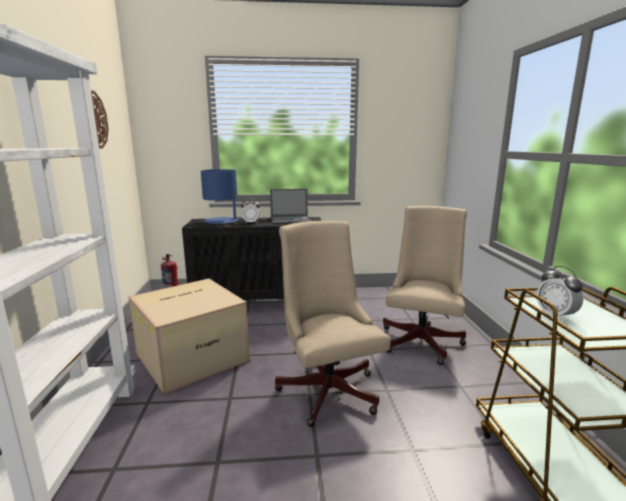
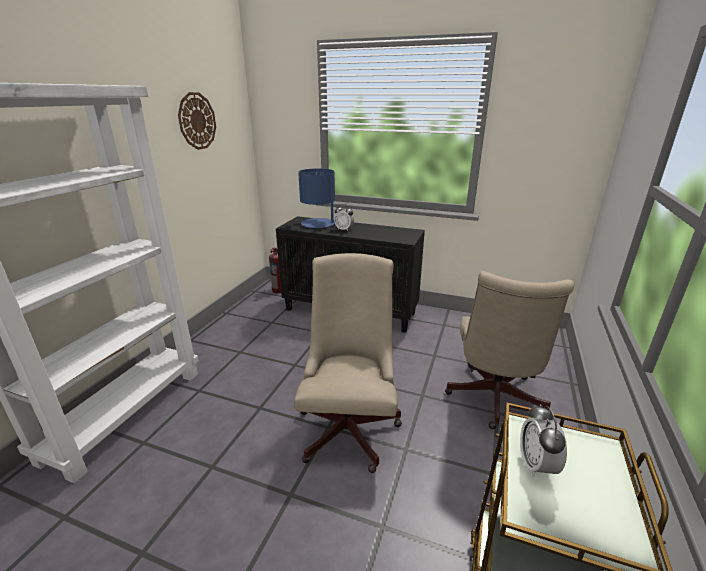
camera: 25 degrees right, 10 degrees up
cardboard box [129,278,250,394] -> none
laptop [270,189,311,224] -> none
beige office chair [383,206,467,365] -> beige office chair turned 150 degrees clockwise [445,271,574,429]

